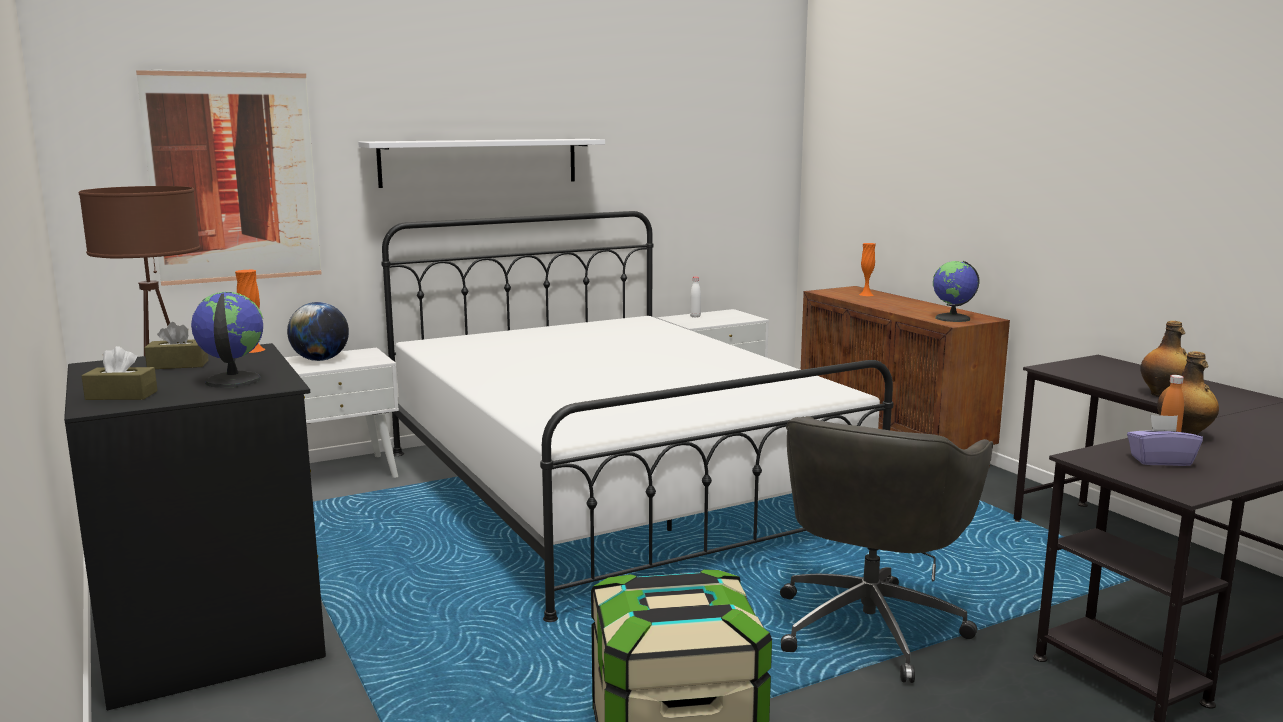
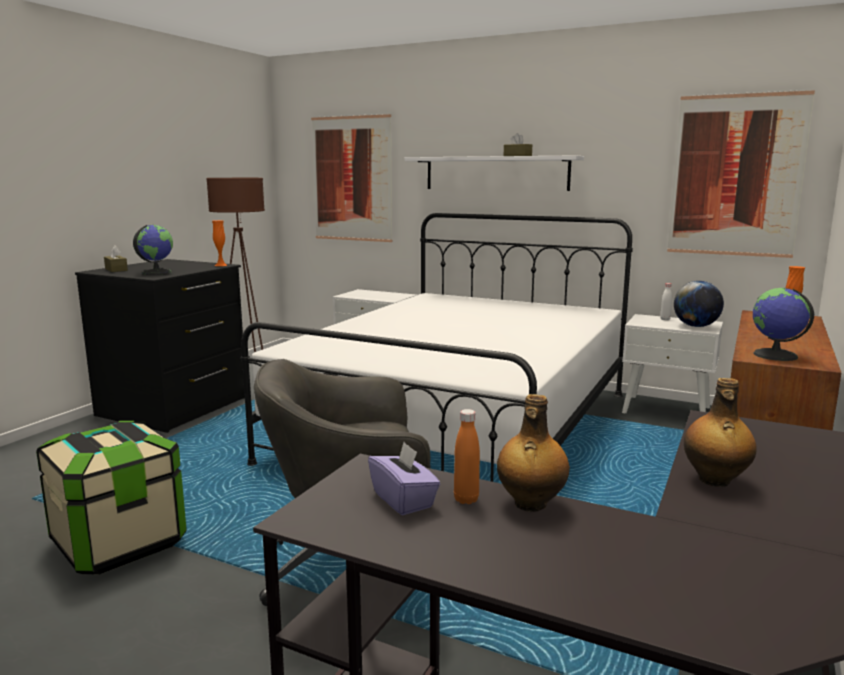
camera: 55 degrees right, 0 degrees up
brown tissue box [144,322,208,369] -> brown tissue box moved to [504,133,532,156]
globe [287,302,349,361] -> globe moved to [674,281,724,327]
none -> picture [667,90,815,258]

